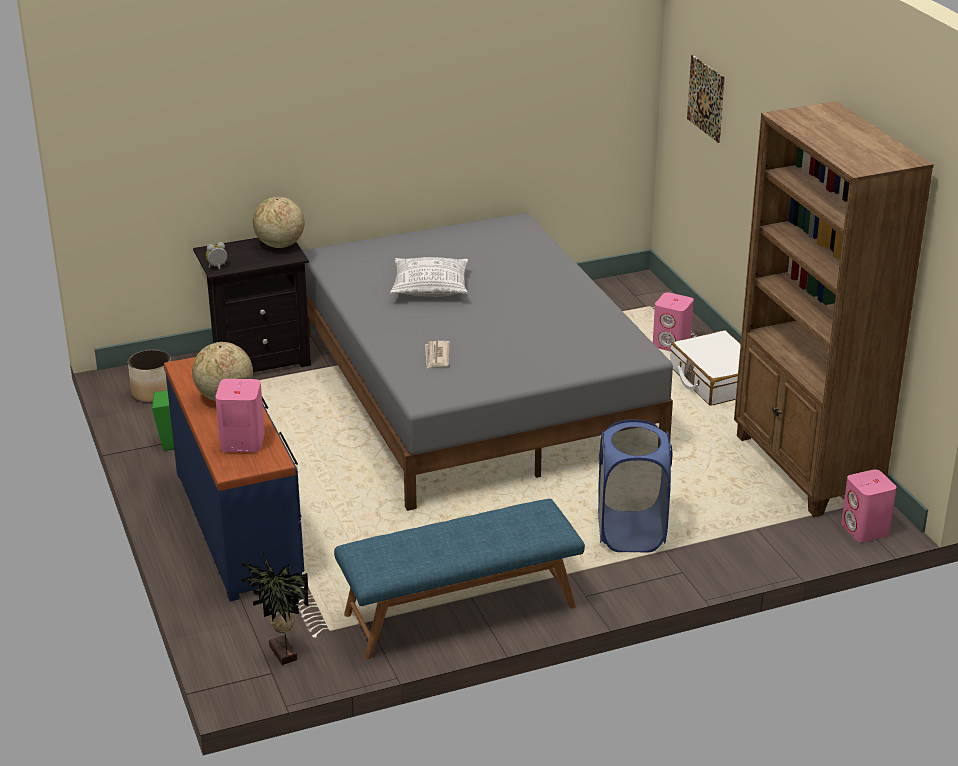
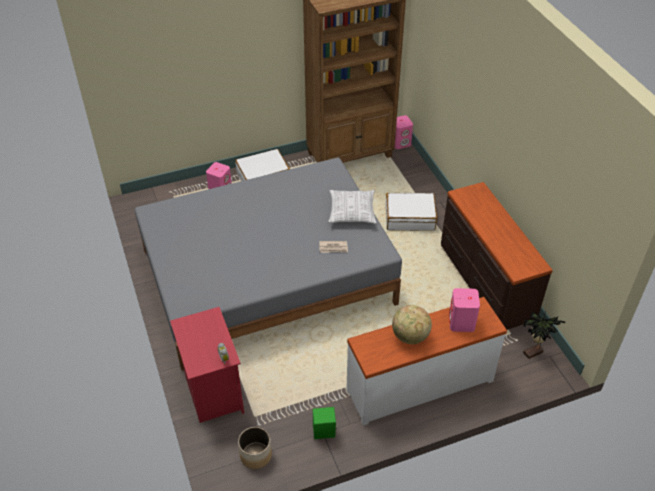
camera: 90 degrees left, 15 degrees up
blue dresser [164,357,304,601] -> white dresser [346,297,507,425]
black nightstand [193,238,311,372] -> red nightstand [170,307,244,423]
globe [253,197,304,248] -> none
blue bench [334,499,585,659] -> brown dresser [441,182,553,330]
pillow [390,257,468,297] -> pillow moved to [328,190,376,224]
blue laundry basket [598,419,673,553] -> white suitcase [385,193,437,231]
picture [687,55,725,143] -> none

